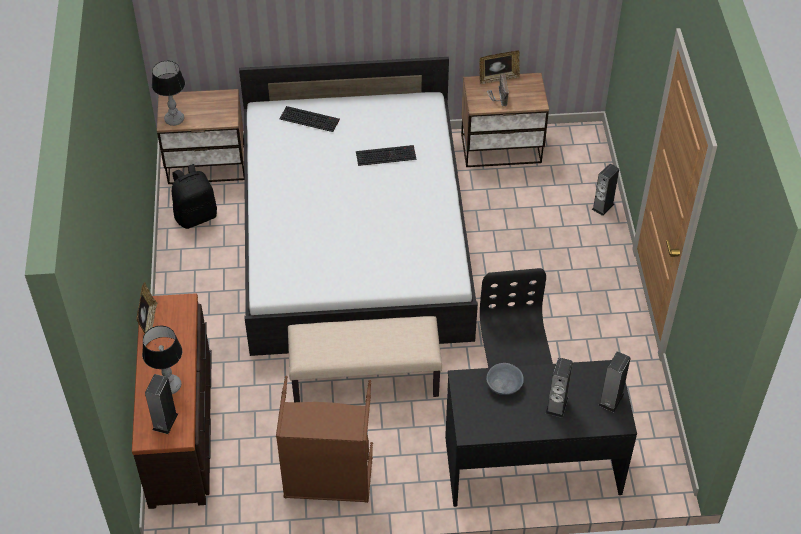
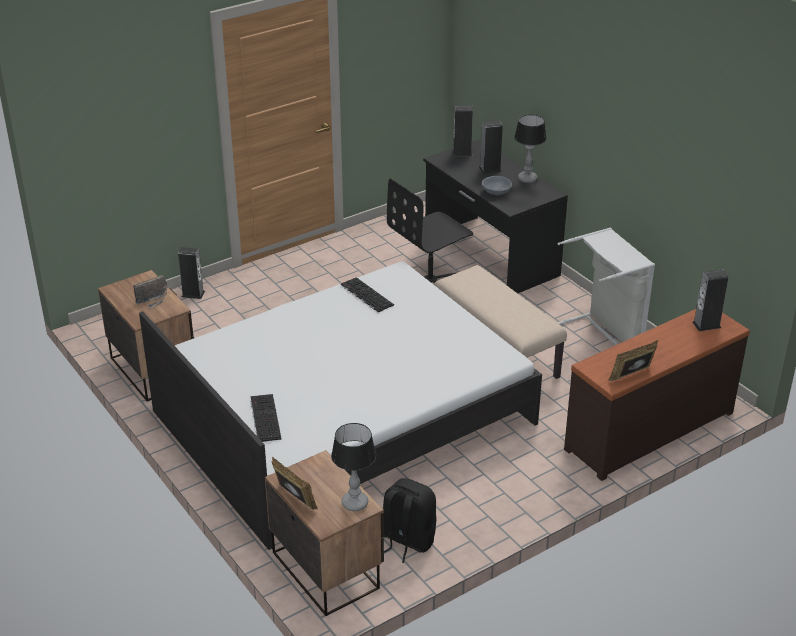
camera: 120 degrees left, 15 degrees down
table lamp [142,325,182,394] -> table lamp moved to [514,115,546,183]
brown laundry basket [276,376,373,503] -> grey laundry basket [557,227,655,345]
keyboard [356,145,416,166] -> keyboard moved to [341,277,394,313]
picture frame [479,51,520,84] -> picture frame moved to [272,457,318,510]

